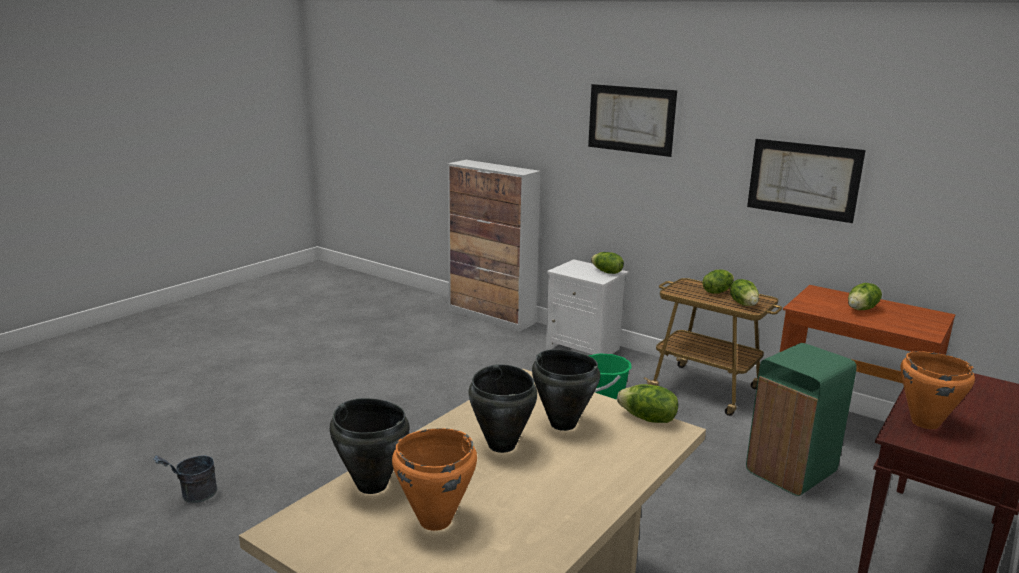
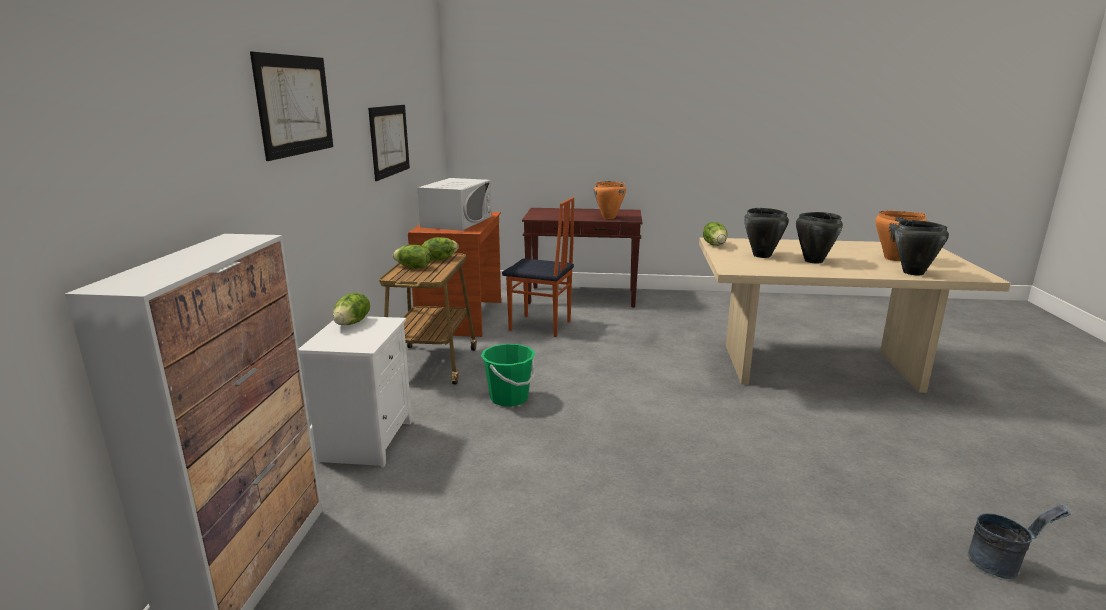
camera: 120 degrees left, 0 degrees up
green trash can [746,343,857,496] -> chair [502,197,574,337]
lettuce [848,283,882,310] -> white microwave [417,178,491,231]

